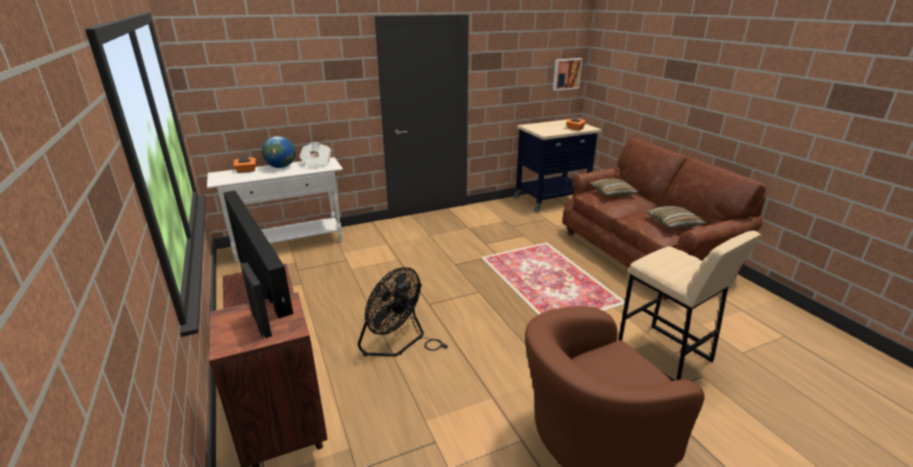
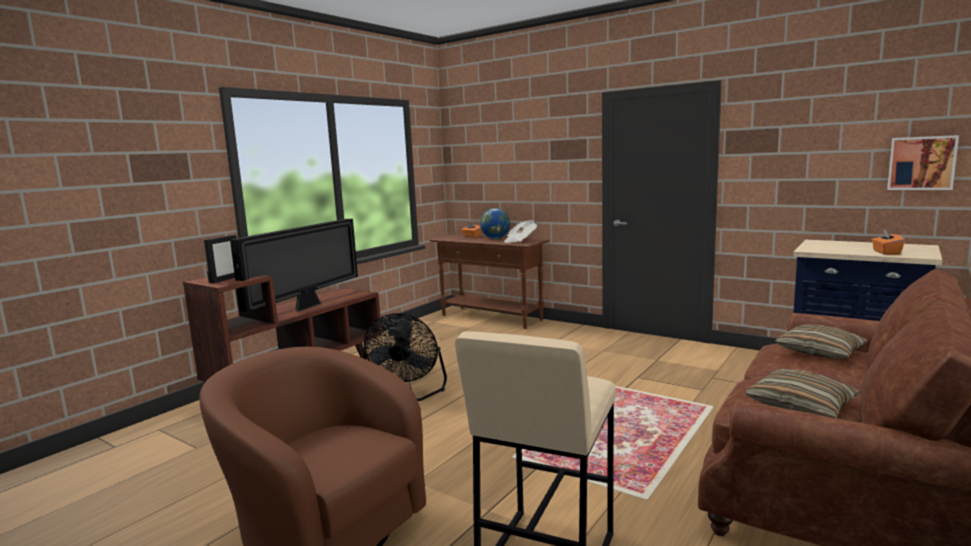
camera: 60 degrees right, 15 degrees down
white console table [207,157,343,263] -> brown console table [429,234,549,329]

